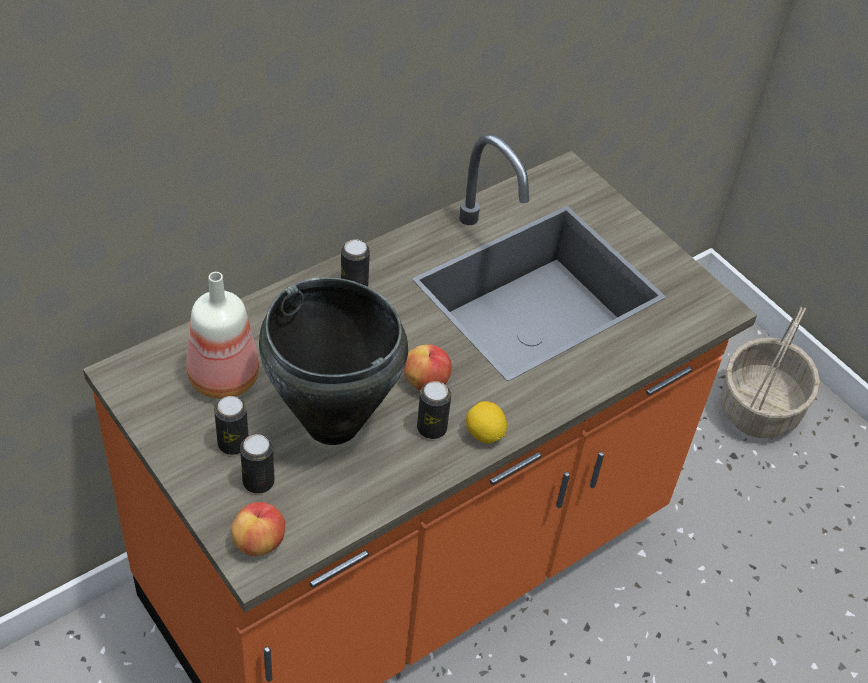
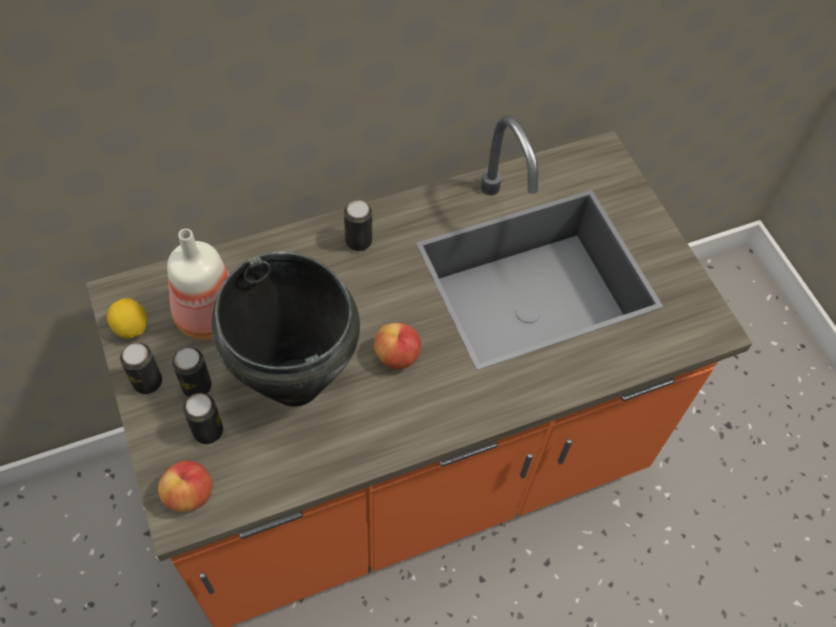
camera: 15 degrees right, 10 degrees up
can [417,381,451,439] -> can moved to [120,343,162,394]
lemon [466,401,507,443] -> lemon moved to [107,298,147,339]
basket [721,307,820,438] -> none

